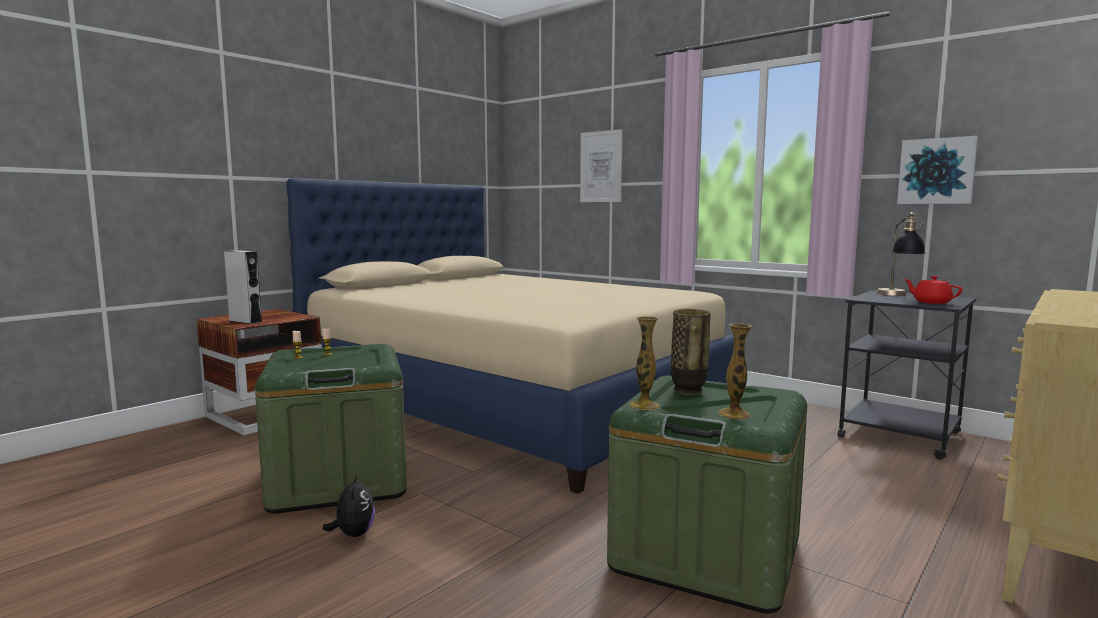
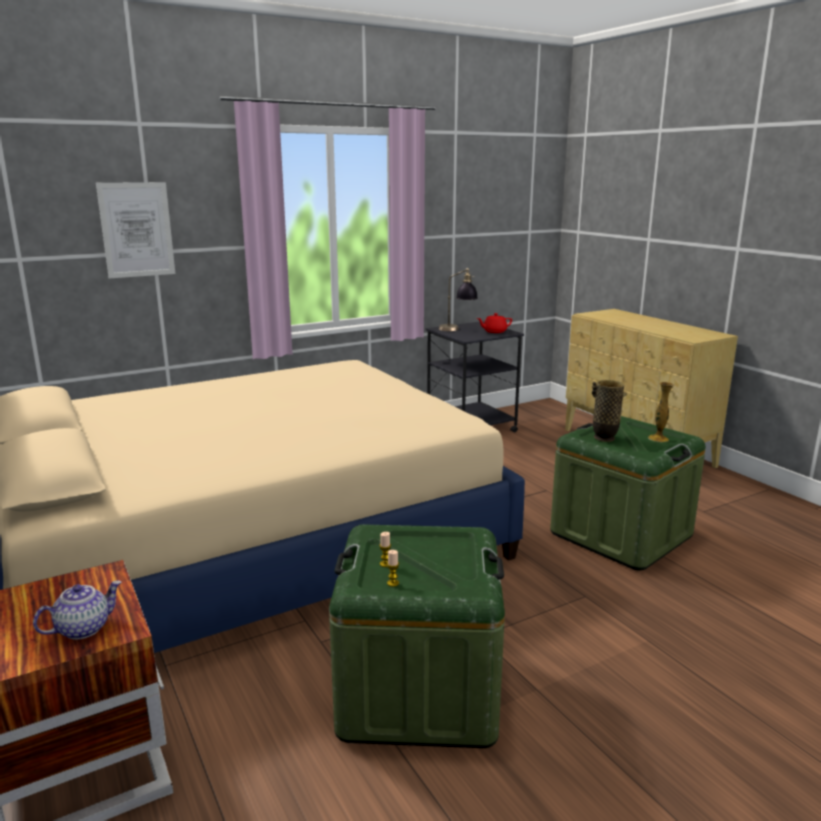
camera: 70 degrees left, 10 degrees up
grey speaker [224,250,262,324] -> teapot [33,581,122,639]
plush toy [323,474,375,537] -> none
vase [629,316,660,410] -> none
picture [897,136,978,204] -> none

